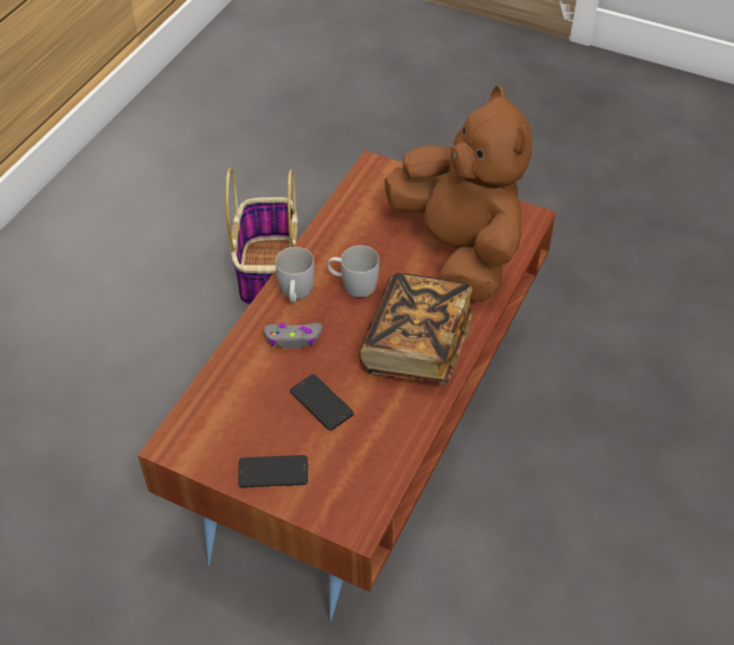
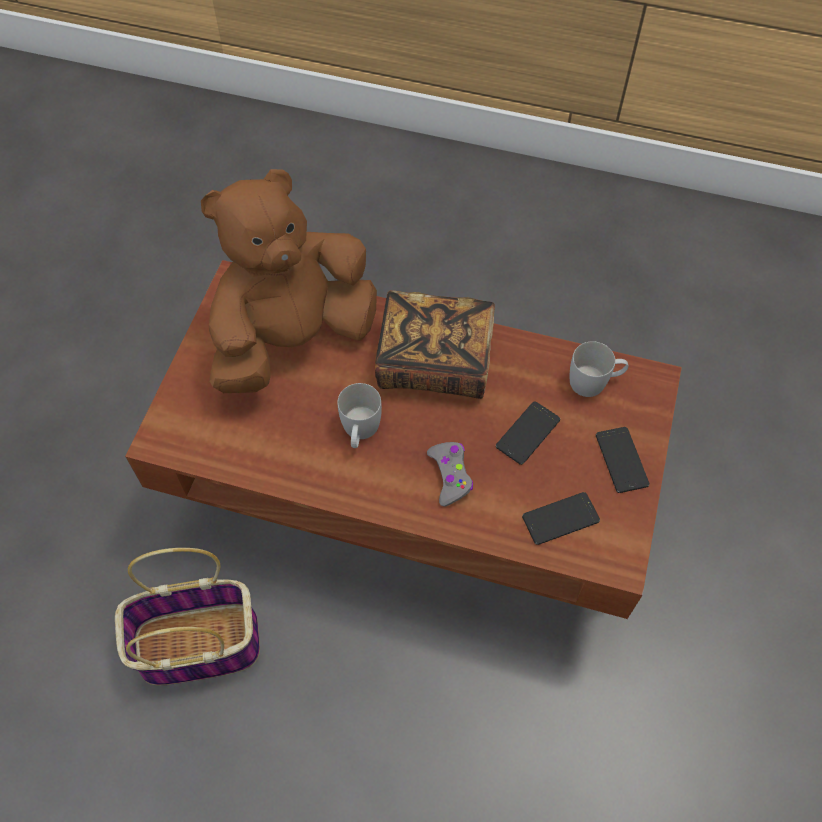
camera: 100 degrees left, 10 degrees up
white mug [275,247,314,303] -> white mug moved to [570,341,628,397]
none -> phone [522,492,600,545]

